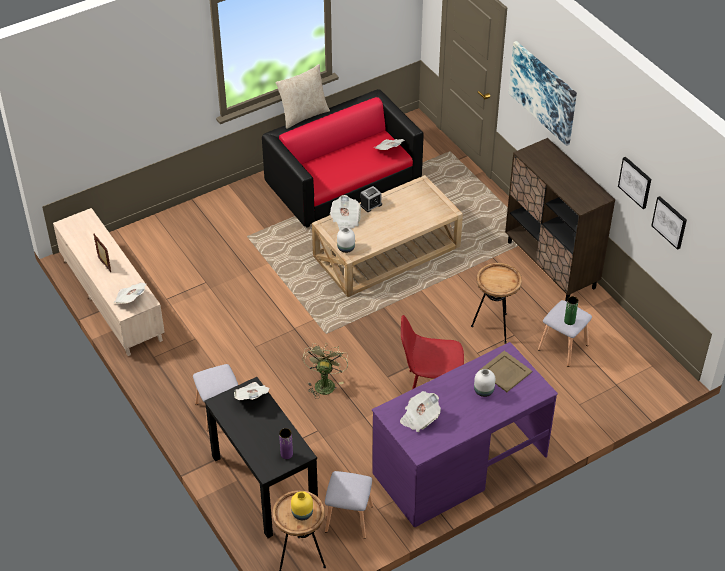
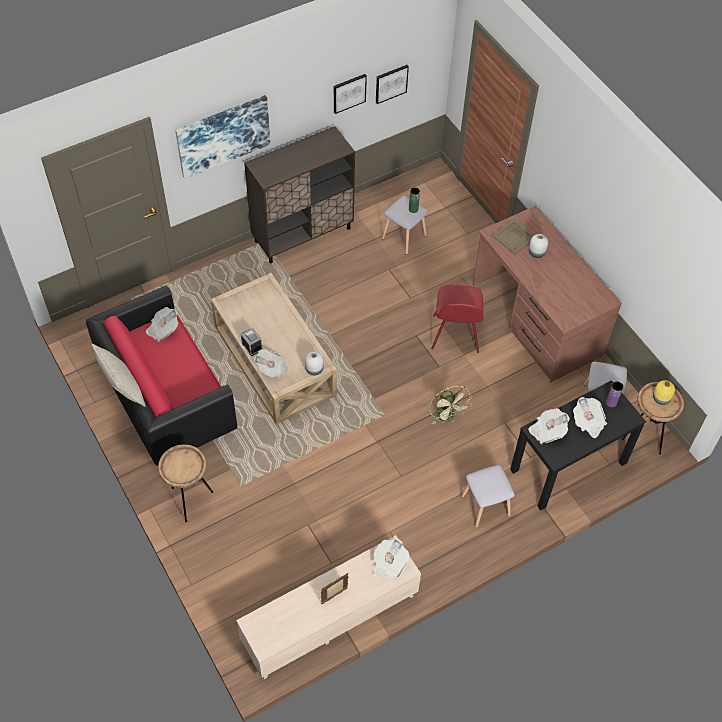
camera: 90 degrees left, 10 degrees up
green fan [302,343,348,399] -> green fan turned 120 degrees counterclockwise [429,386,472,425]
purple desk [372,342,558,527] -> brown desk [472,205,622,383]
newspaper [400,391,441,432] -> newspaper moved to [573,397,607,438]
brown side table [471,263,522,344] -> brown side table moved to [158,444,213,522]

